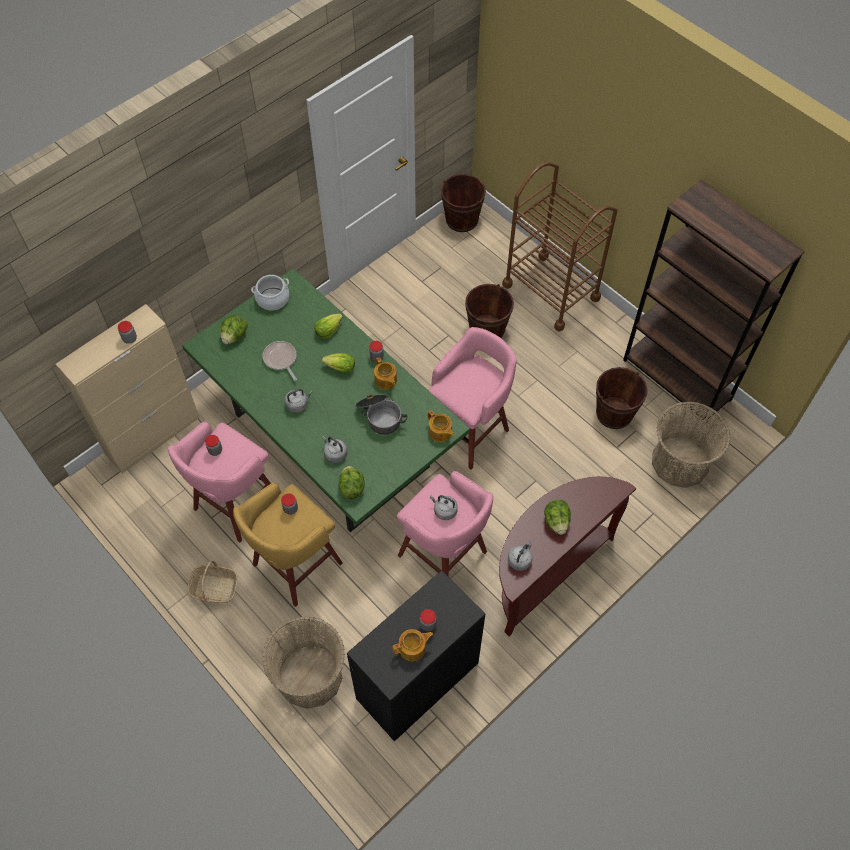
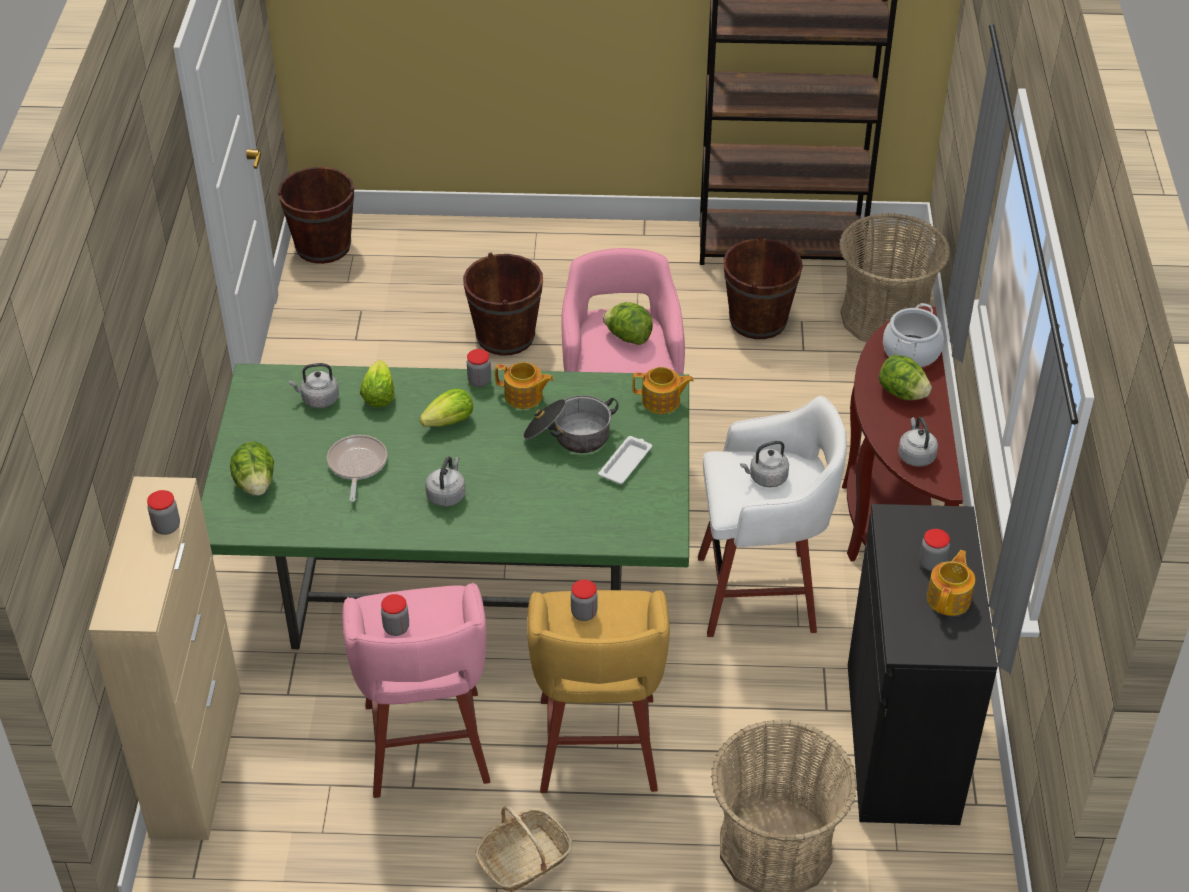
camera: 45 degrees left, 15 degrees down
cooking pot [251,275,289,311] -> cooking pot moved to [883,303,944,367]
frying pan [263,341,297,381] -> frying pan turned 75 degrees clockwise [327,435,387,502]
grey kettle [322,436,347,463] -> grey kettle moved to [289,363,339,408]
lettuce [338,466,365,499] -> lettuce moved to [603,302,653,345]
pink stool [397,471,493,576] -> white stool [698,396,847,637]
brown cart [502,162,618,332] -> none
none -> white tray [598,436,652,484]

